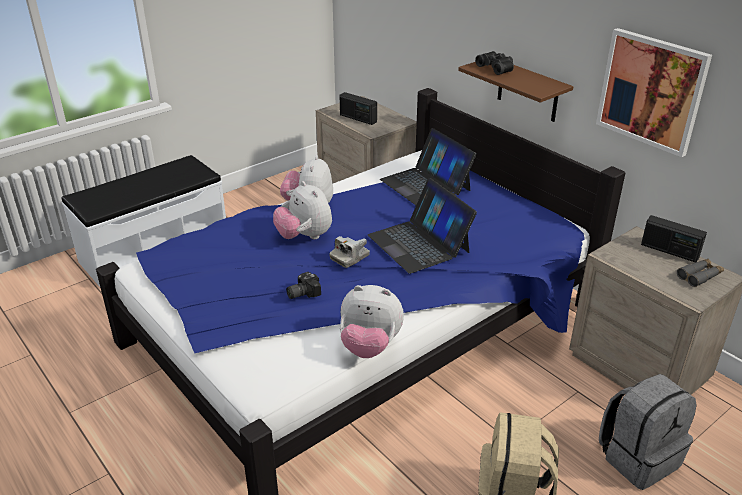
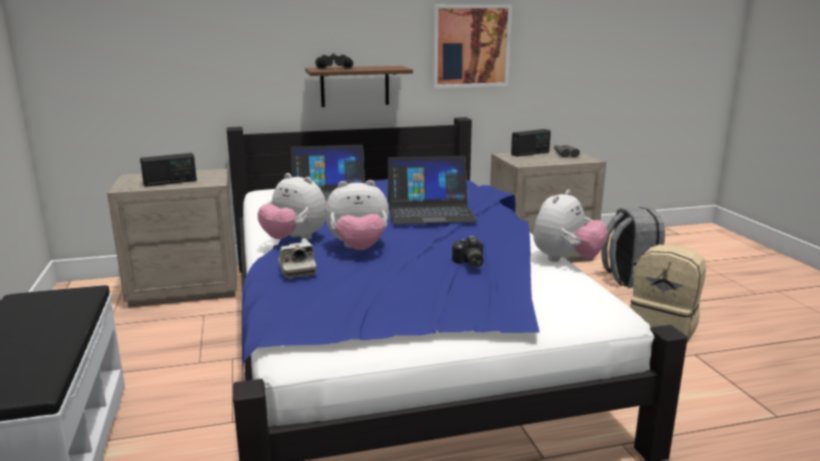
camera: 65 degrees left, 15 degrees down
camera [329,236,370,268] -> camera moved to [278,238,316,278]

